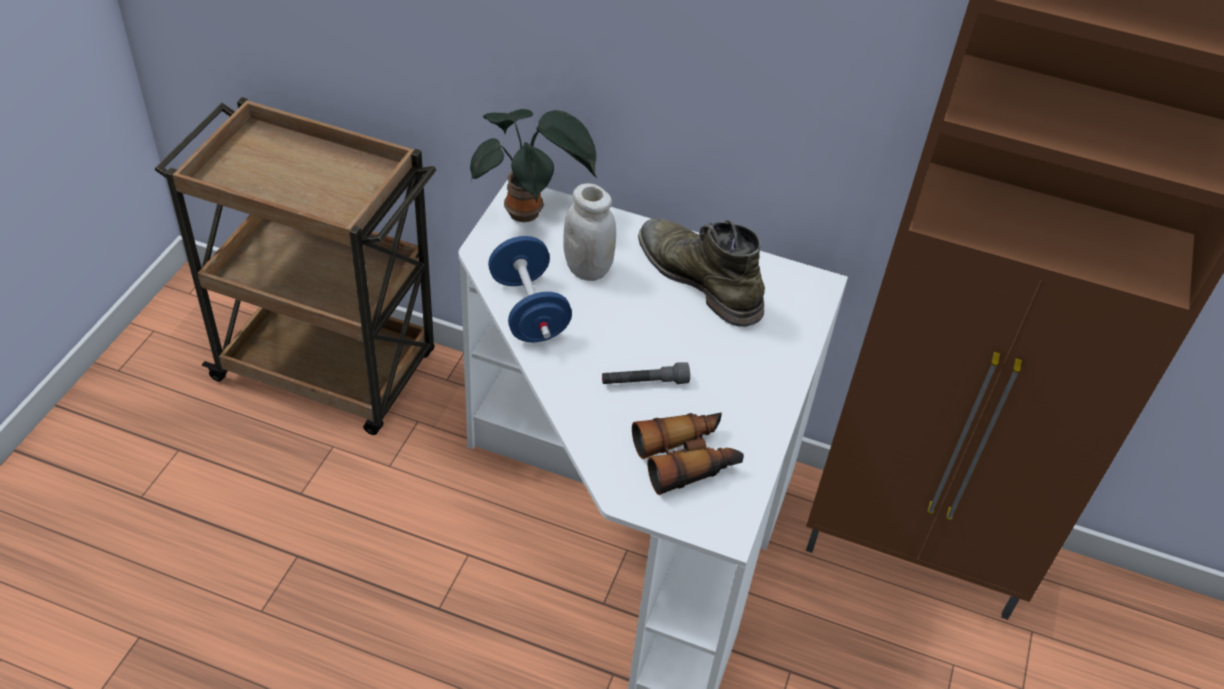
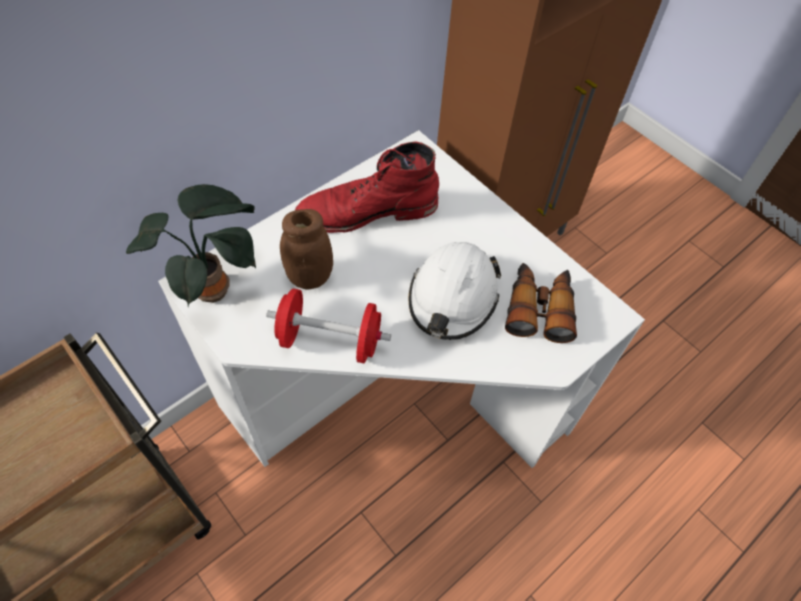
camera: 60 degrees left, 10 degrees up
blue dumbbell [488,236,572,342] -> red dumbbell [266,288,391,363]
white jar [563,183,616,281] -> brown jar [280,209,333,290]
grey flashlight [602,362,690,384] -> white hard hat [409,242,501,340]
green boot [638,218,765,327] -> red boot [295,141,439,233]

